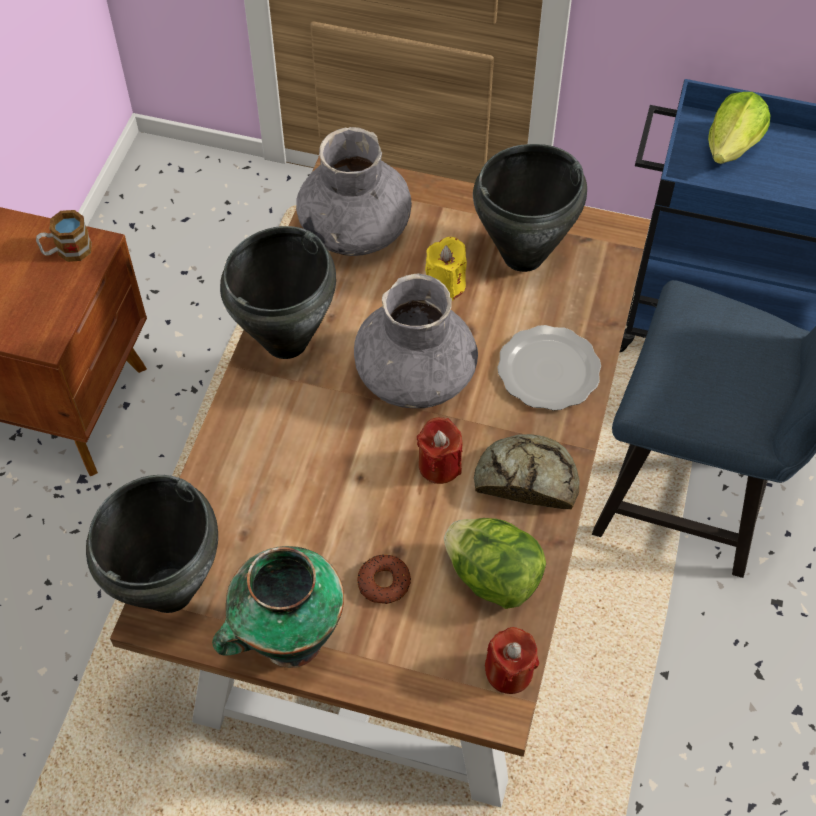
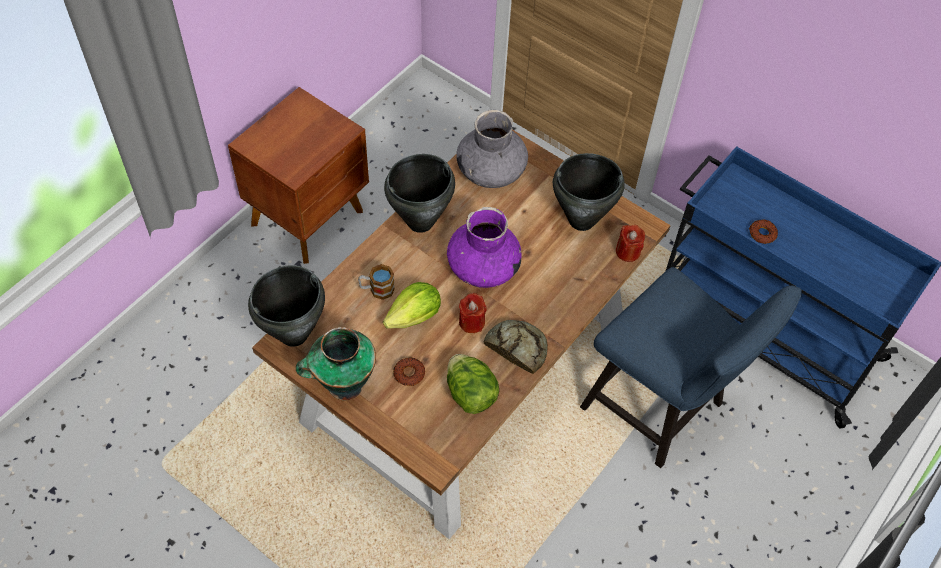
camera: 20 degrees right, 0 degrees up
mug [36,210,92,262] -> mug moved to [358,264,395,300]
grey vase [354,274,478,408] -> purple vase [447,207,522,288]
yellow candle [425,237,467,301] -> none
red candle [485,627,539,694] -> red candle moved to [616,225,645,262]
plate [497,325,601,411] -> none
lettuce [708,92,770,164] -> lettuce moved to [383,282,441,329]
none -> donut [749,219,778,244]

